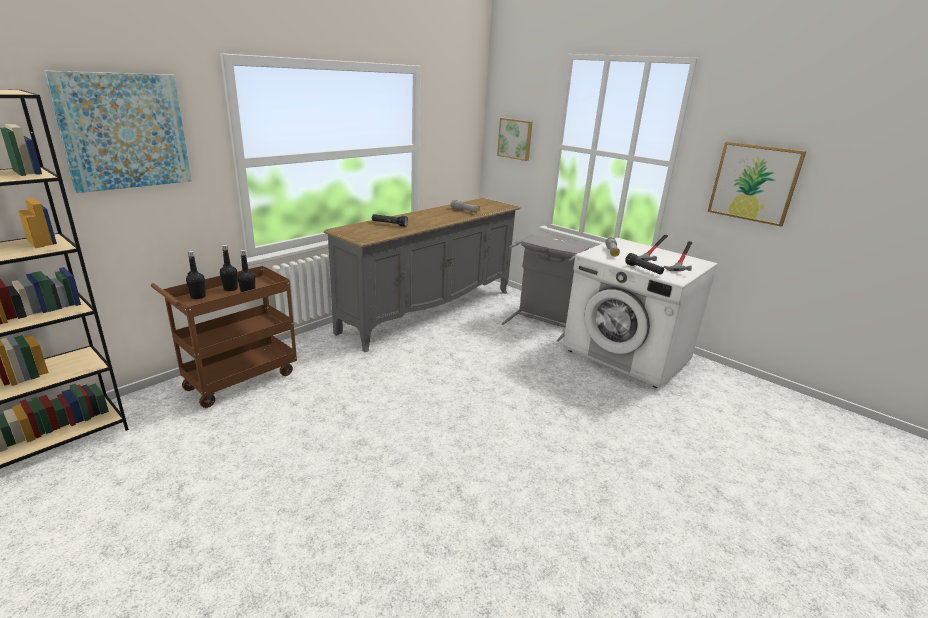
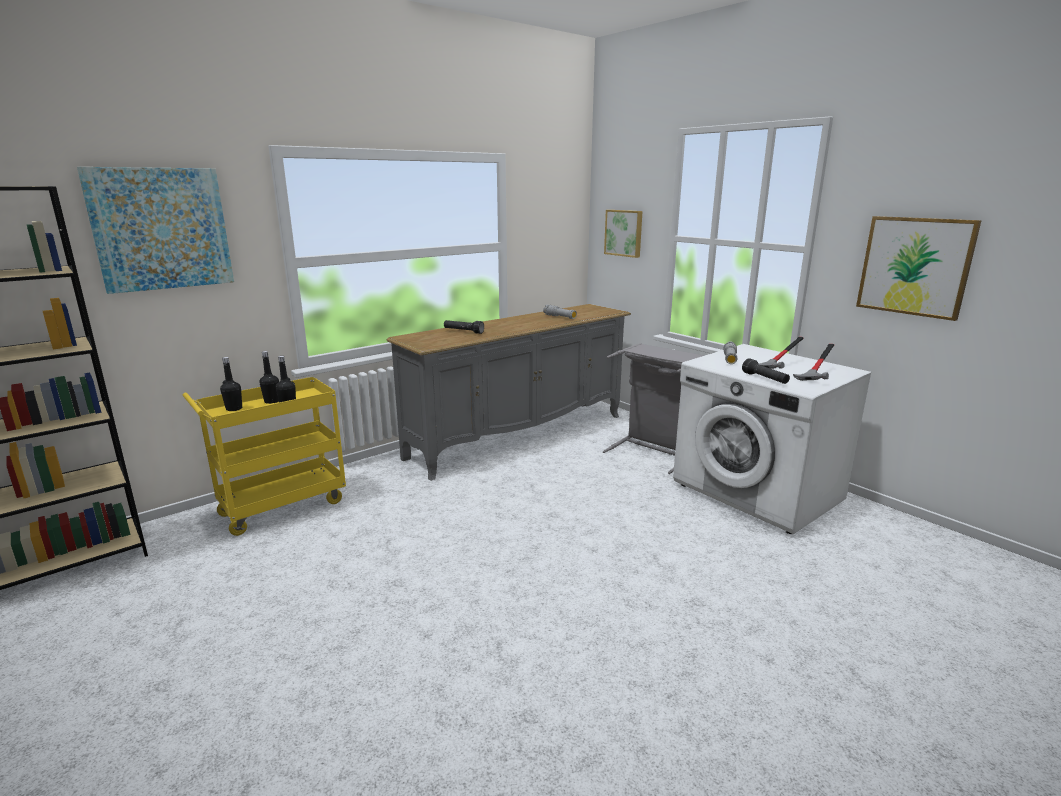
camera: 10 degrees right, 5 degrees down
brown cart [151,266,297,408] -> yellow cart [183,377,346,536]

